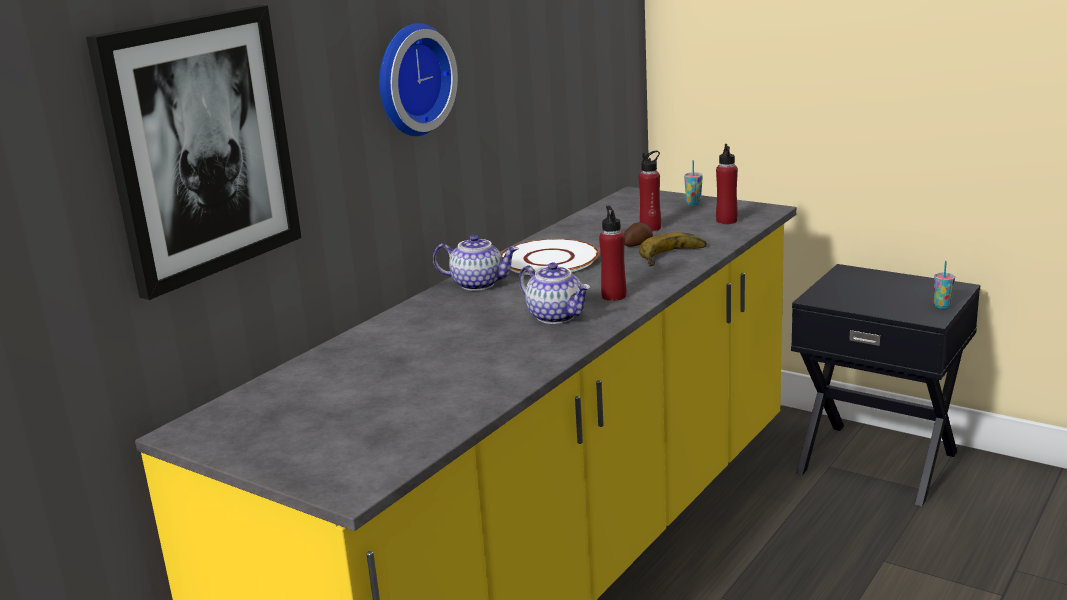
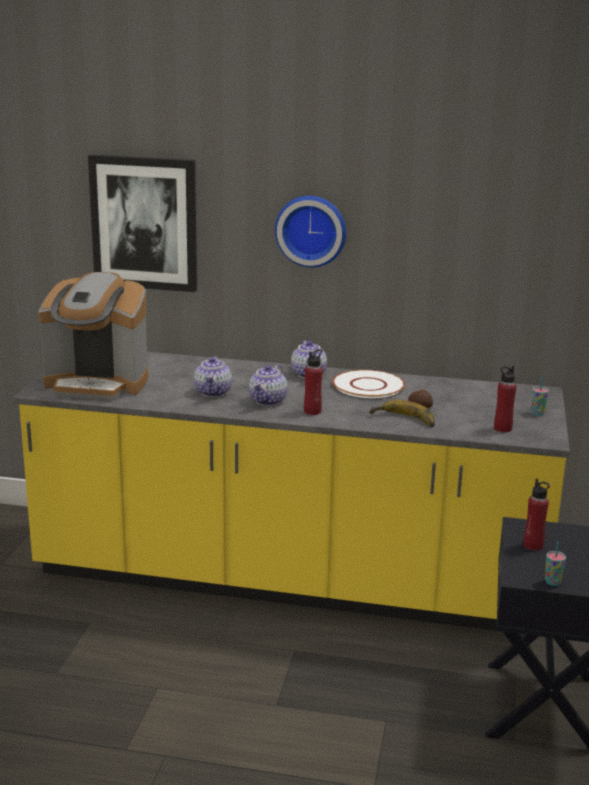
camera: 65 degrees right, 0 degrees up
red bottle [639,151,661,231] -> red bottle moved to [524,479,550,551]
none -> coffee machine [38,272,148,400]
none -> teapot [194,356,232,397]

